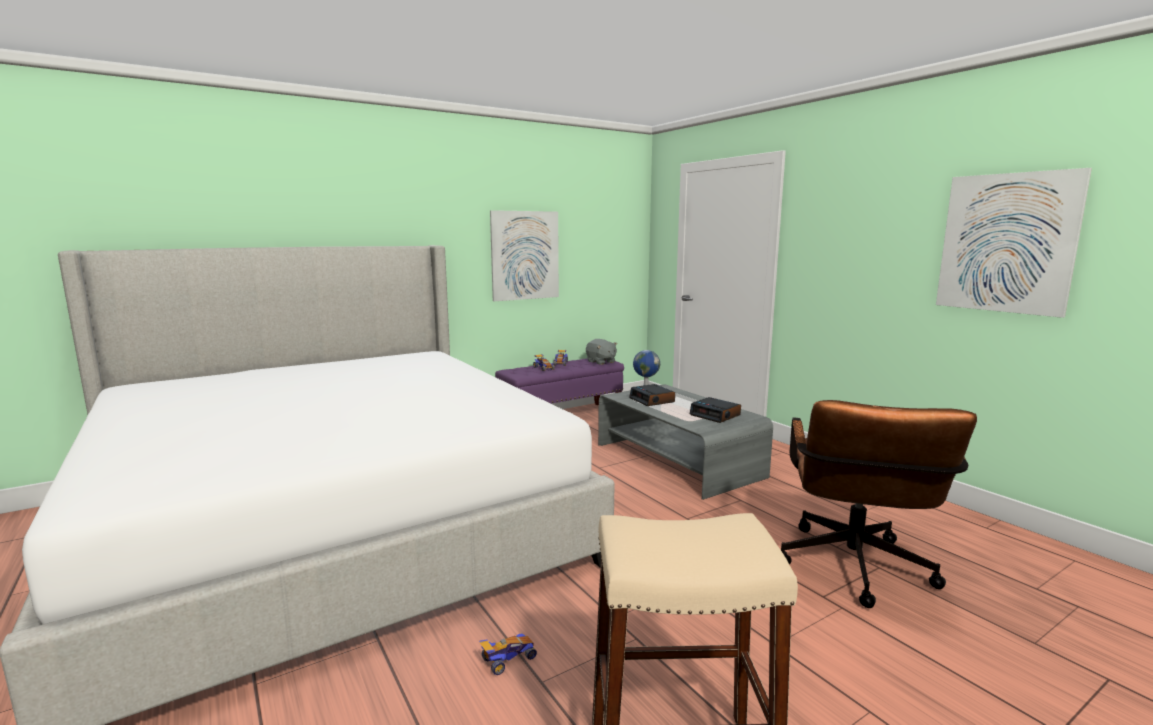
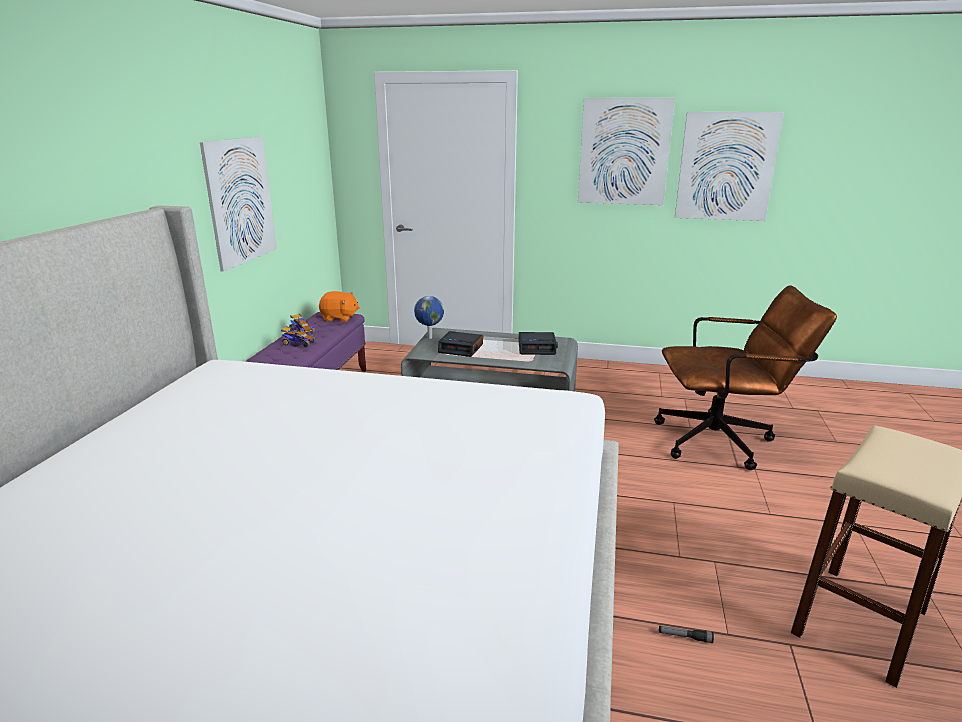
camera: 45 degrees left, 10 degrees up
toy car [479,633,537,675] -> flashlight [659,626,714,643]
grey plush toy [586,339,617,365] -> orange plush toy [319,291,360,322]
brown office chair [781,400,977,608] -> brown office chair turned 60 degrees counterclockwise [654,285,837,470]
none -> picture [578,98,675,205]

